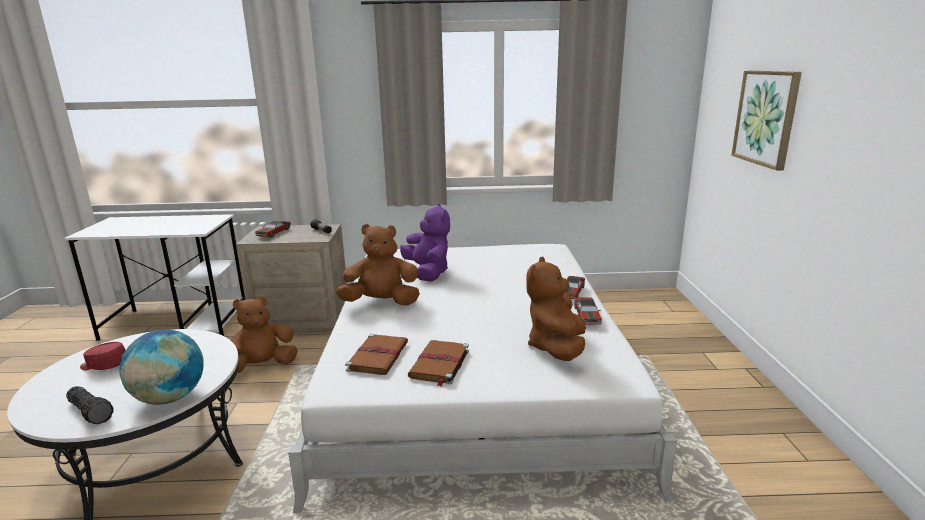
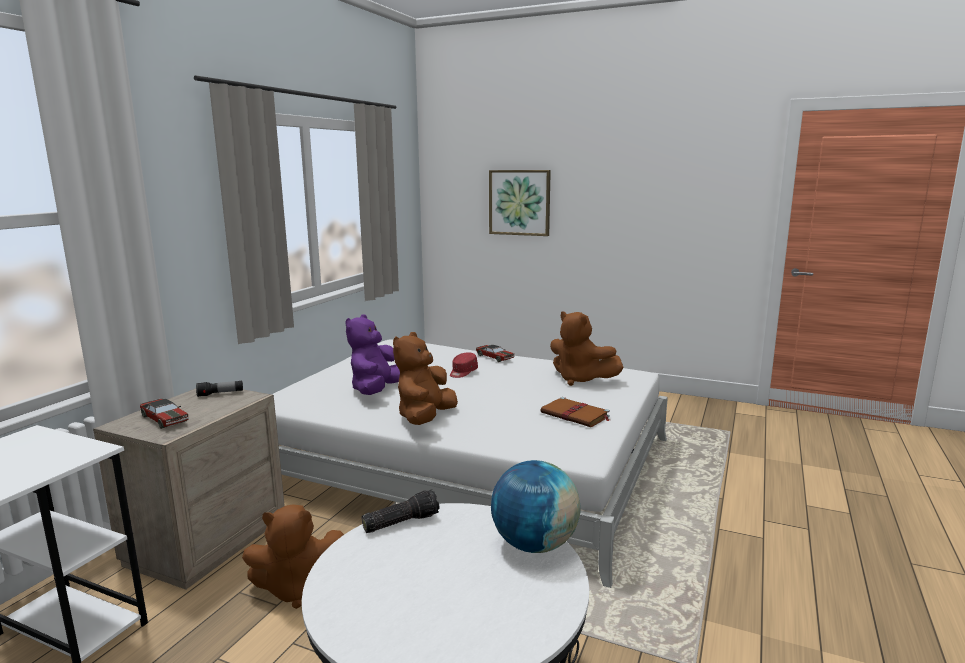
camera: 65 degrees left, 5 degrees down
flashlight [66,386,114,424] -> flashlight moved to [361,489,440,533]
red cap [80,342,126,371] -> red cap moved to [450,352,478,378]
brown plush toy [231,296,298,373] -> brown plush toy turned 90 degrees counterclockwise [242,504,344,609]
brown book [345,334,408,375] -> none
purple plush toy [400,203,450,282] -> purple plush toy turned 75 degrees counterclockwise [346,314,400,395]
toy car [574,297,602,325] -> none

